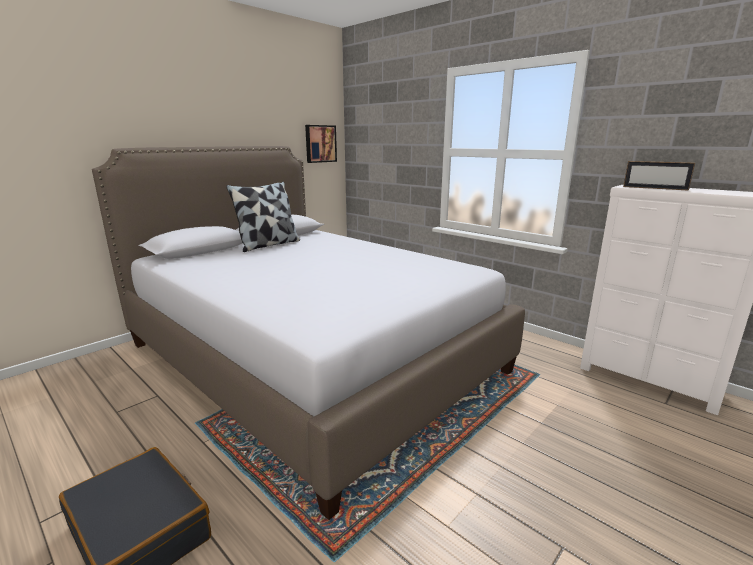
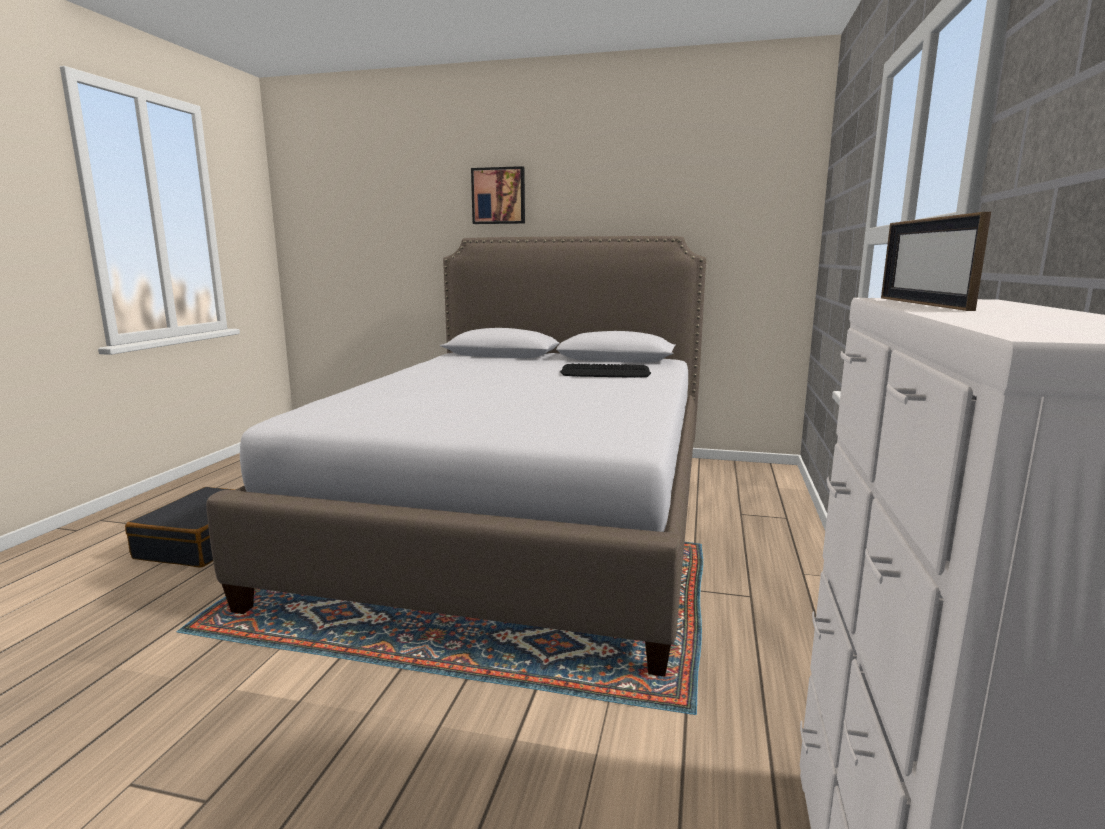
camera: 60 degrees right, 5 degrees down
pillow [226,181,300,252] -> none
picture [305,125,337,163] -> picture moved to [471,166,525,224]
none -> keyboard [560,364,651,378]

